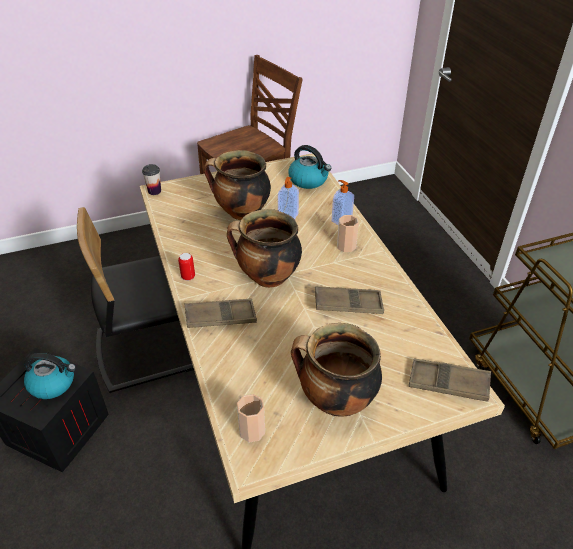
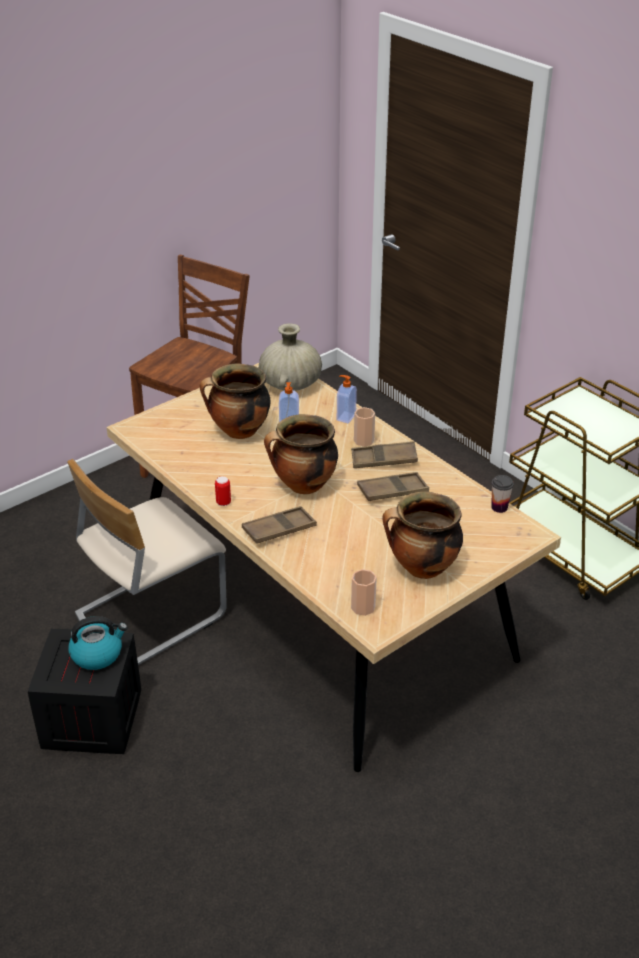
camera: 20 degrees left, 5 degrees down
black chair [77,207,194,393] -> beige chair [67,459,227,665]
cup [142,164,161,195] -> cup moved to [491,475,514,513]
kettle [288,145,332,189] -> beige vase [259,323,322,391]
brown tray [409,359,491,402] -> brown tray moved to [351,441,418,468]

